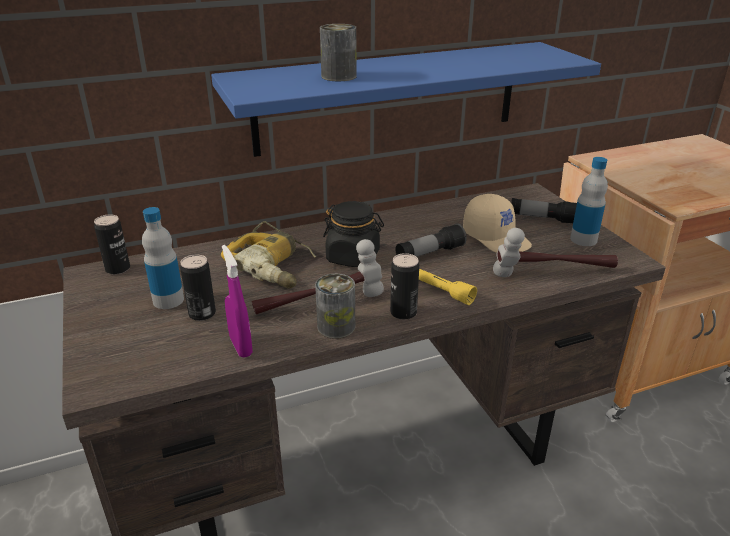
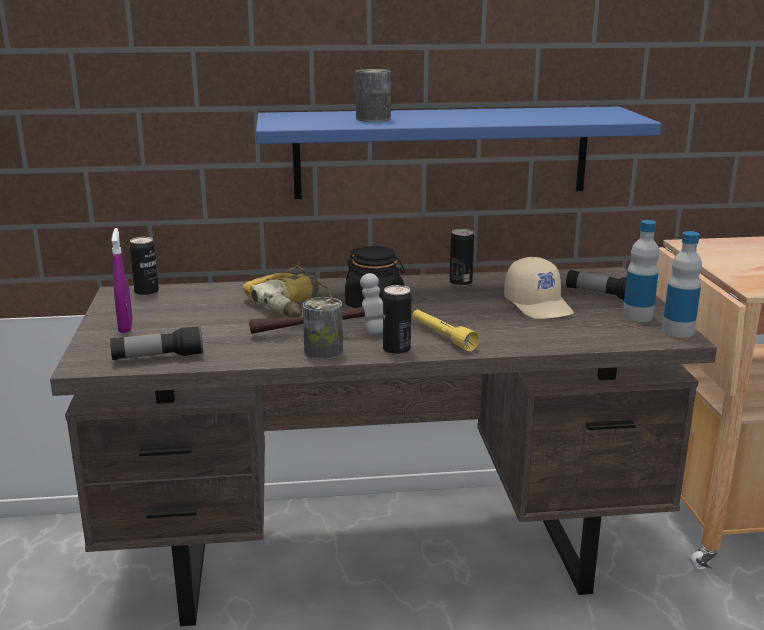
camera: 15 degrees right, 10 degrees down
bottle [142,207,184,309] -> bottle moved to [662,231,702,338]
can [180,255,216,321] -> can moved to [450,229,474,286]
purple spray bottle [222,245,253,358] -> purple spray bottle moved to [112,228,133,333]
flashlight [396,223,467,257] -> flashlight moved to [110,326,203,360]
hammer [493,228,618,277] -> none

